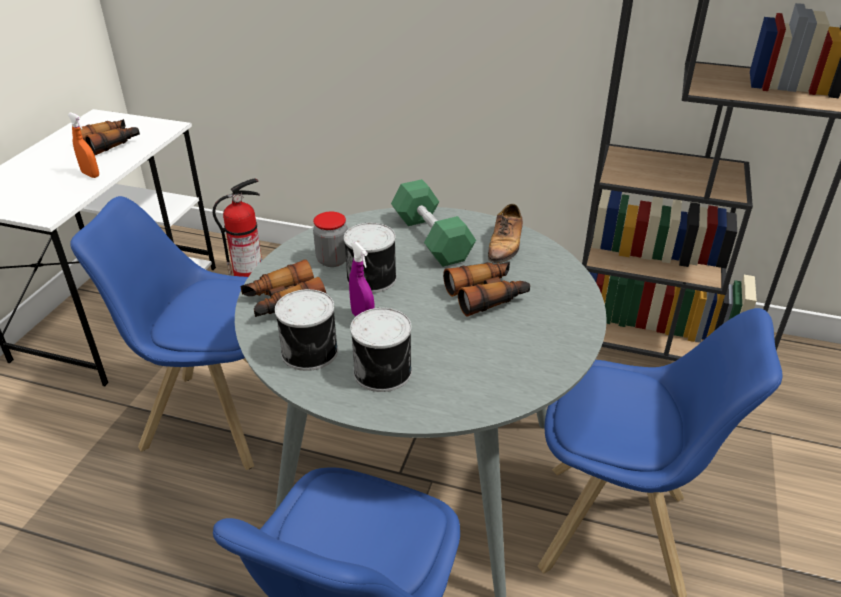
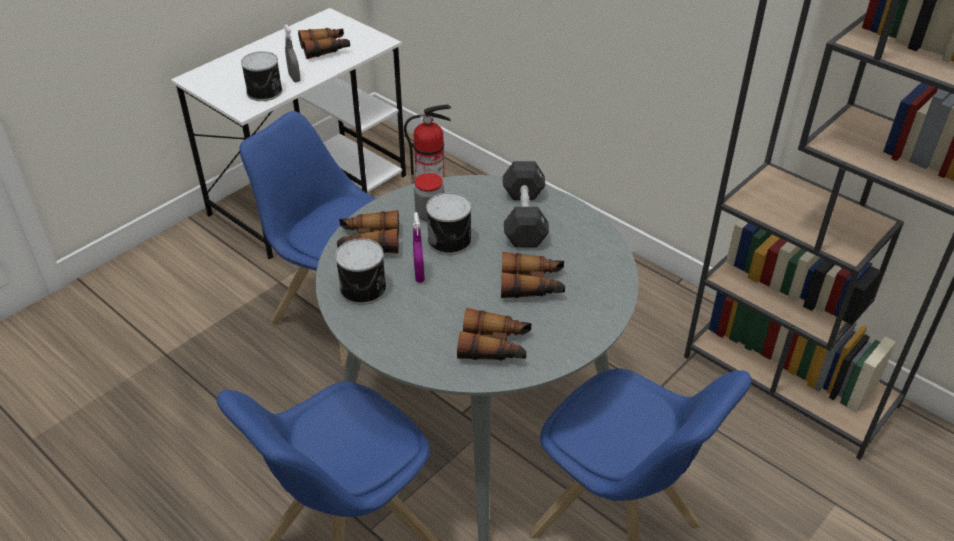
camera: 25 degrees right, 5 degrees up
orange spray bottle [68,112,99,178] -> grey spray bottle [284,24,300,82]
can [350,308,412,392] -> can moved to [241,51,283,101]
green dumbbell [391,179,476,267] -> black dumbbell [503,161,549,247]
shoe [488,204,523,263] -> none
none -> binoculars [457,308,531,361]

